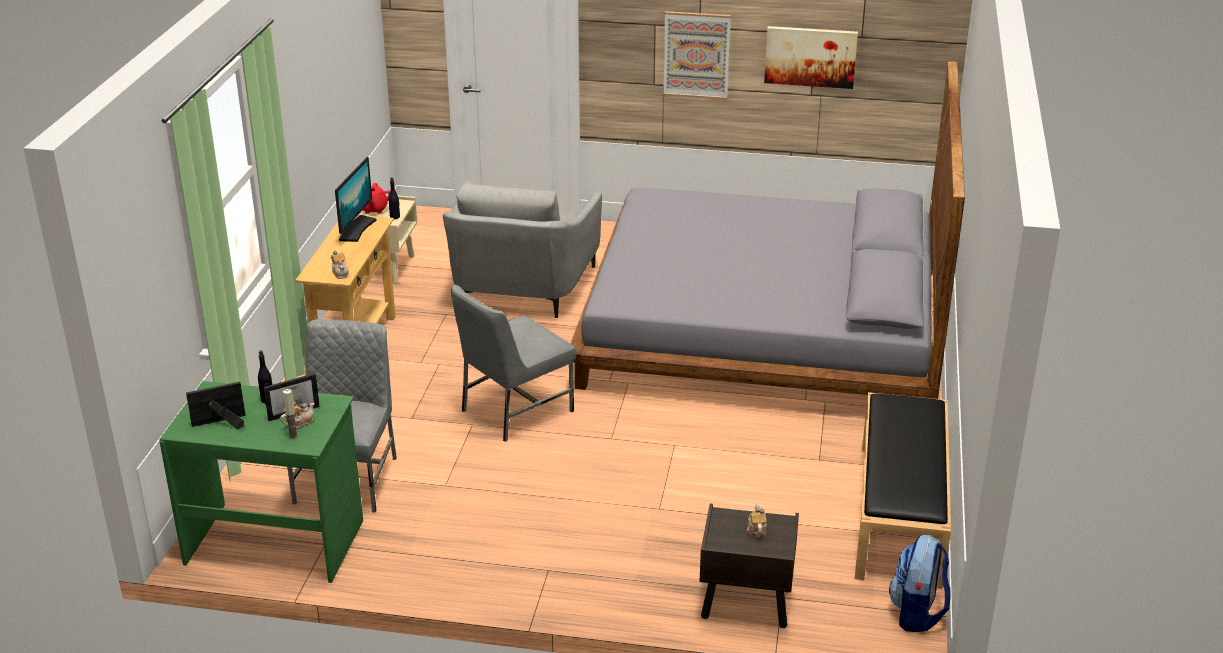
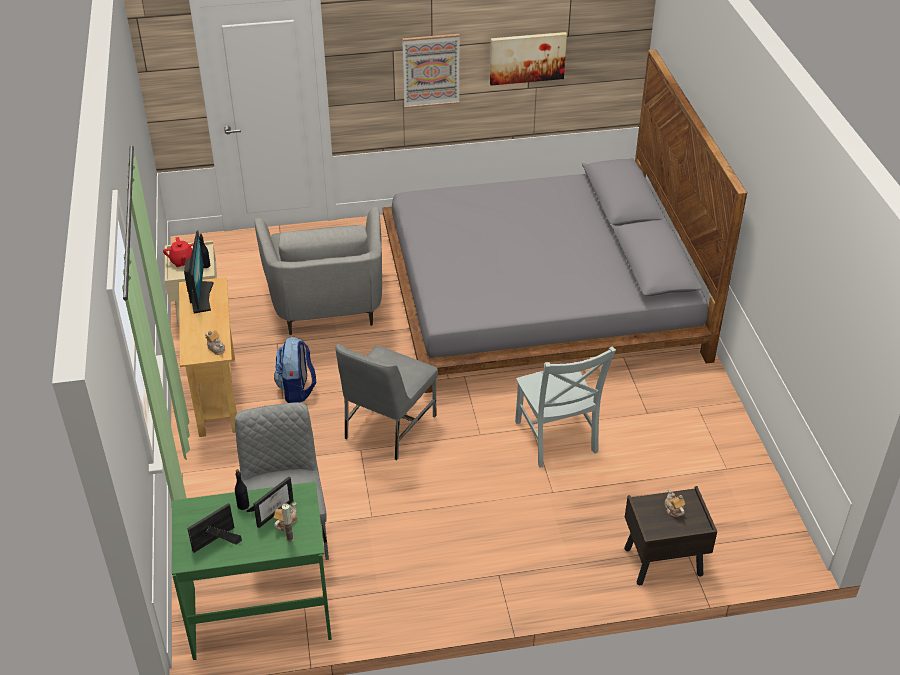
camera: 20 degrees left, 10 degrees up
black bench [855,392,951,589] -> none
backpack [889,535,951,632] -> backpack moved to [274,337,316,403]
none -> grey chair [515,347,616,467]

